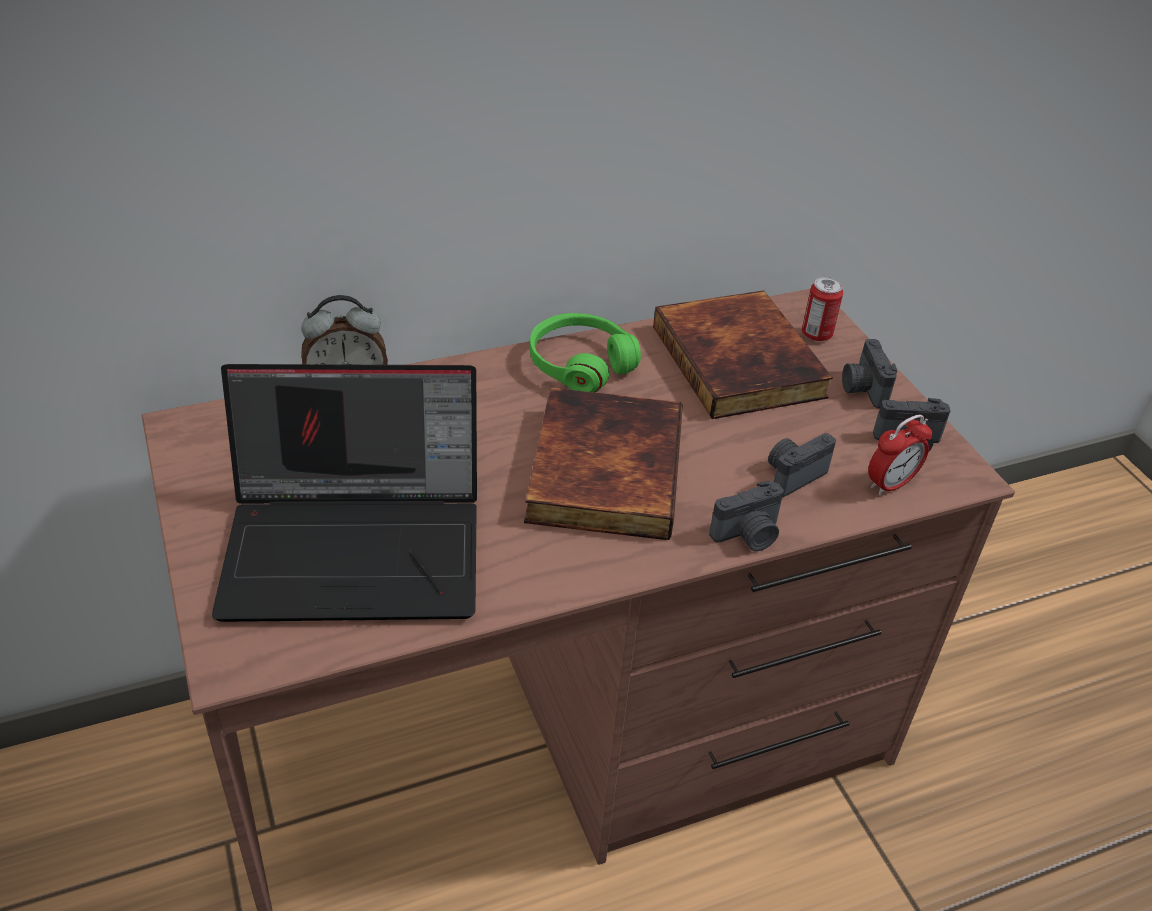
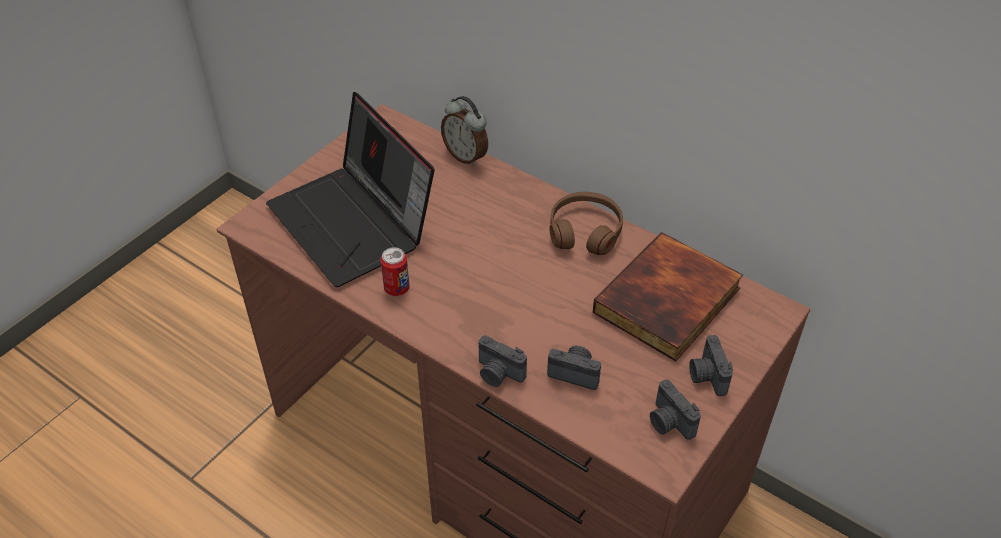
camera: 60 degrees right, 5 degrees up
book [524,388,683,540] -> none
green headphones [530,313,641,392] -> brown headphones [550,192,623,255]
can [802,277,843,341] -> can moved to [380,247,410,296]
camera [842,339,897,409] -> camera turned 60 degrees counterclockwise [689,335,733,396]
alarm clock [868,415,932,496] -> none

